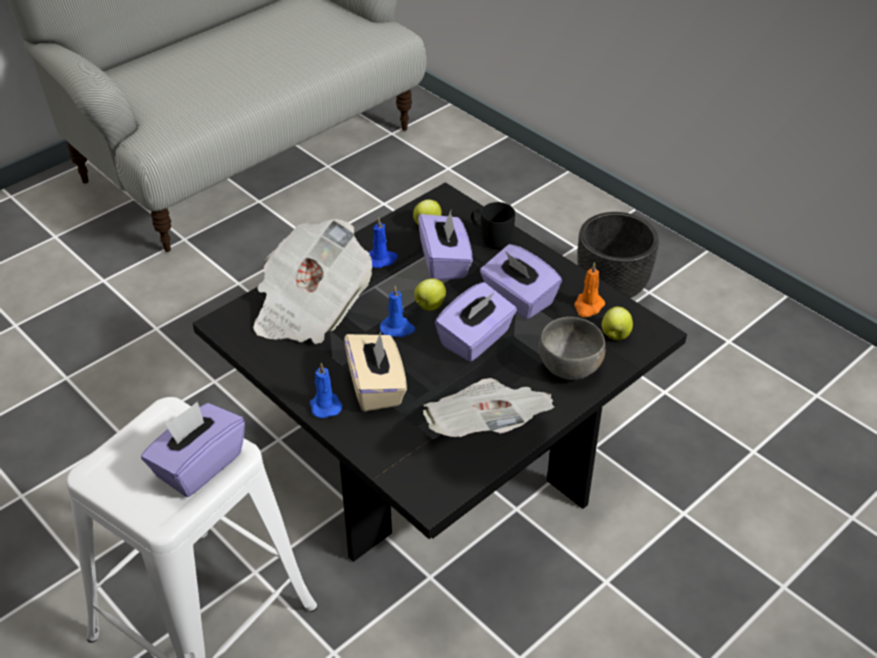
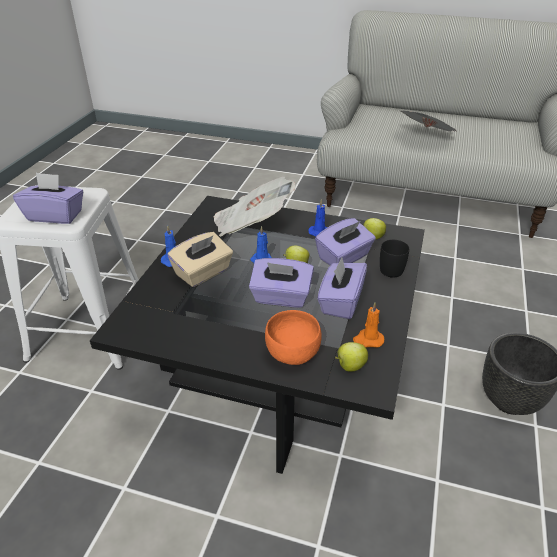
camera: 60 degrees right, 5 degrees down
newspaper [423,378,554,437] -> newspaper moved to [400,111,456,132]
grey bowl [539,317,605,380] -> orange bowl [265,310,322,365]

